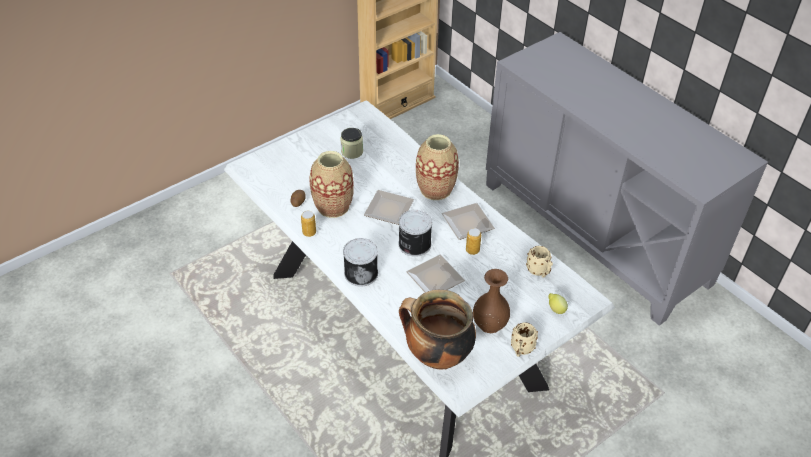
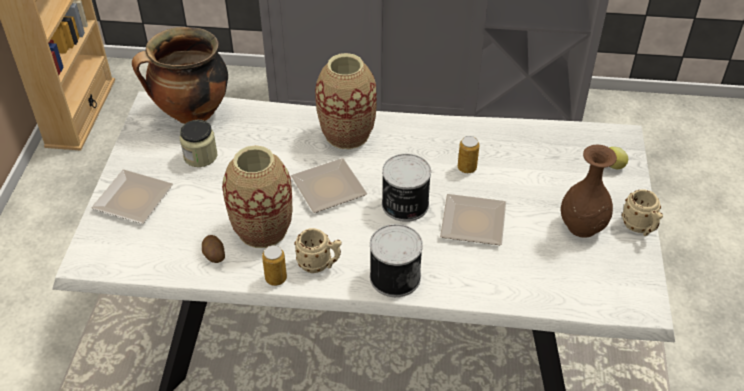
camera: 45 degrees left, 0 degrees up
cooking pot [399,290,476,369] -> cooking pot moved to [132,27,228,124]
plate [442,203,495,240] -> plate moved to [91,169,173,224]
beige mug [526,246,553,278] -> beige mug moved to [294,228,342,273]

